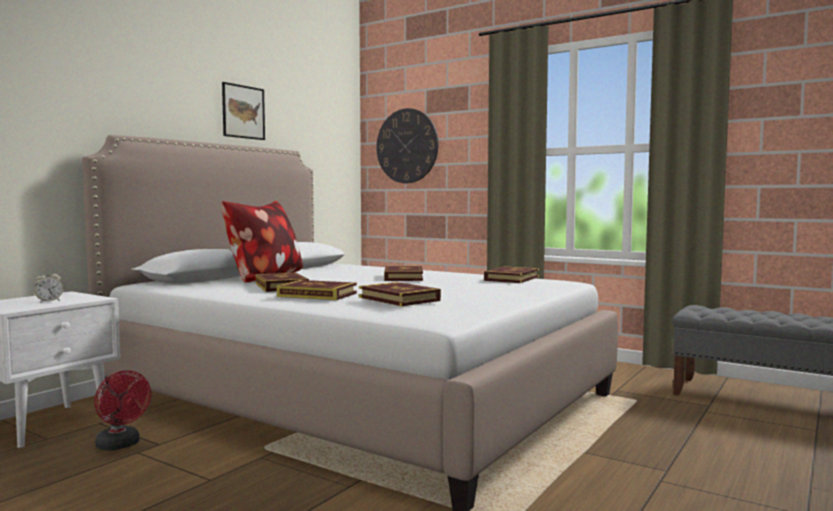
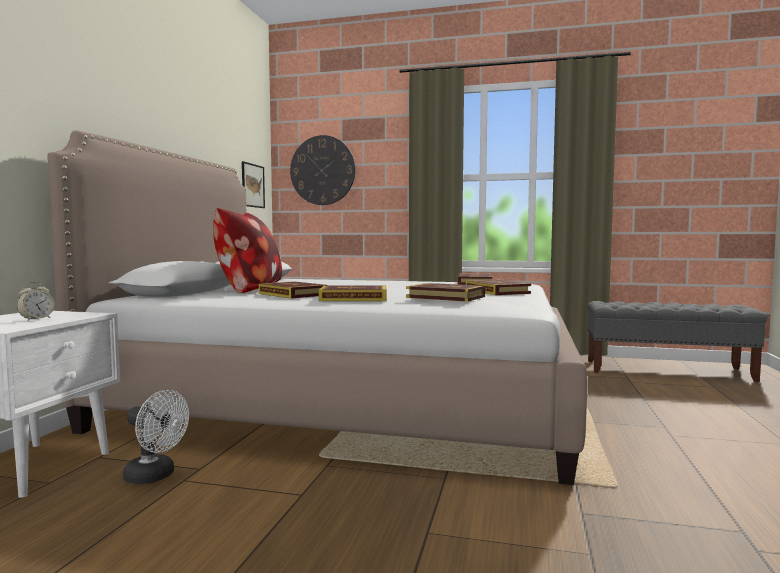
camera: 20 degrees left, 0 degrees up
red fan [94,370,151,451] -> white fan [123,390,189,484]
picture [222,82,265,140] -> picture moved to [242,161,265,208]
book [384,266,423,281] -> book moved to [466,280,531,295]

